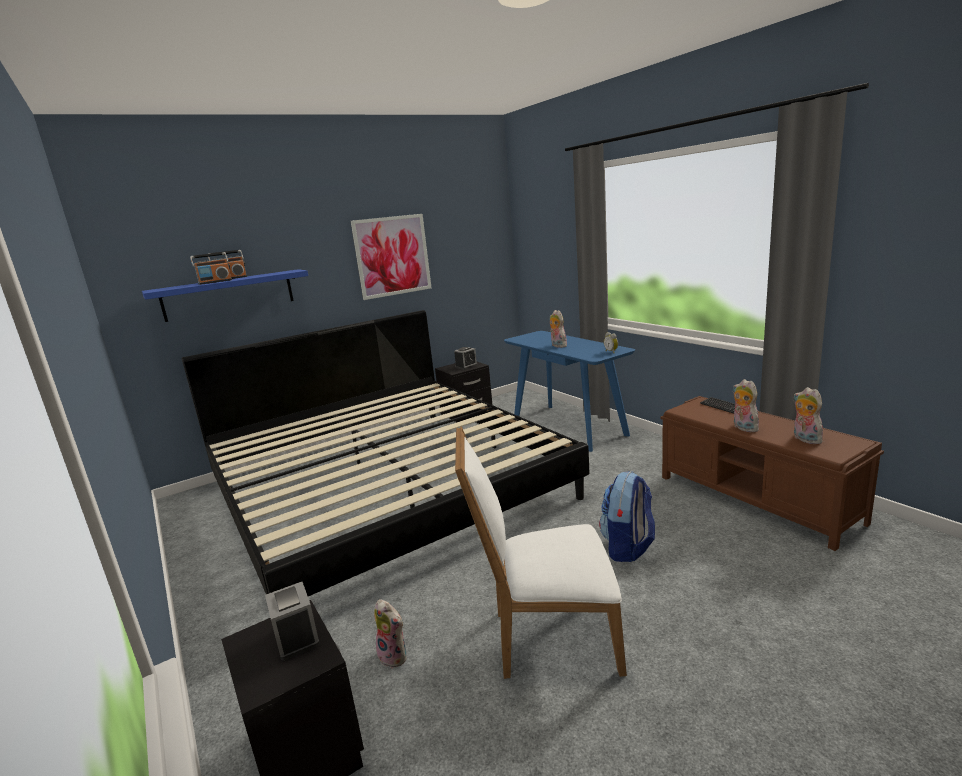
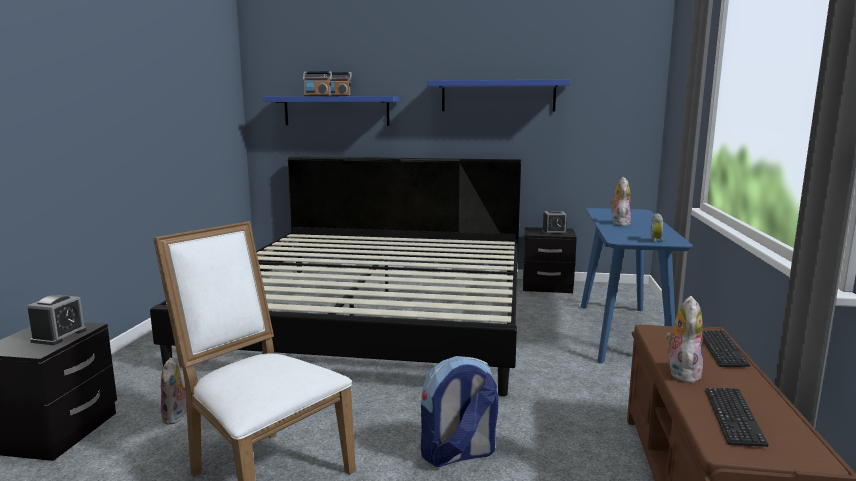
camera: 40 degrees right, 5 degrees down
picture [351,214,432,300] -> blue shelf [427,80,570,111]
plush toy [793,387,823,444] -> keyboard [705,388,769,447]

